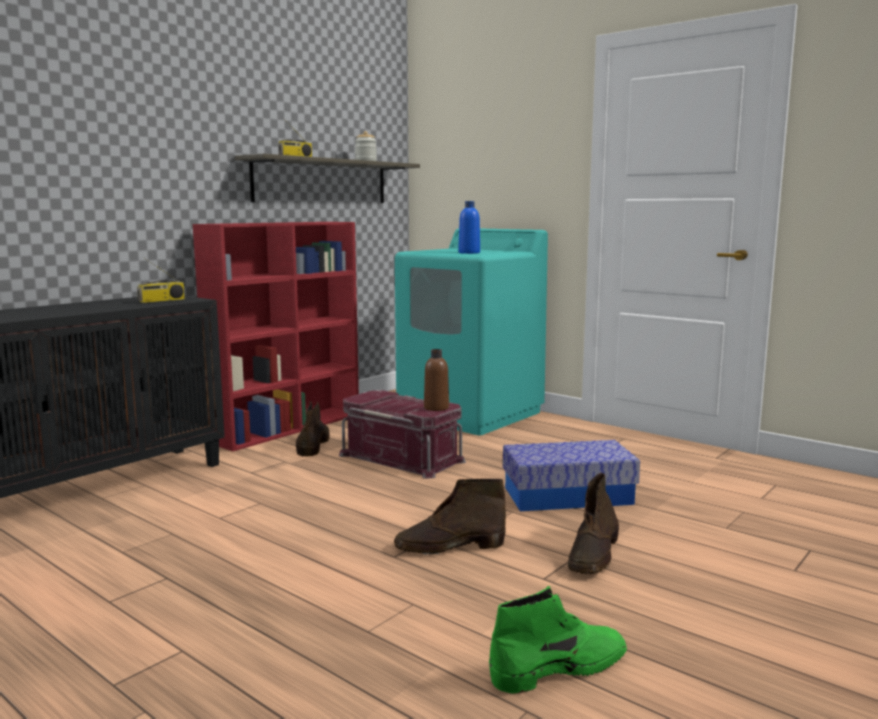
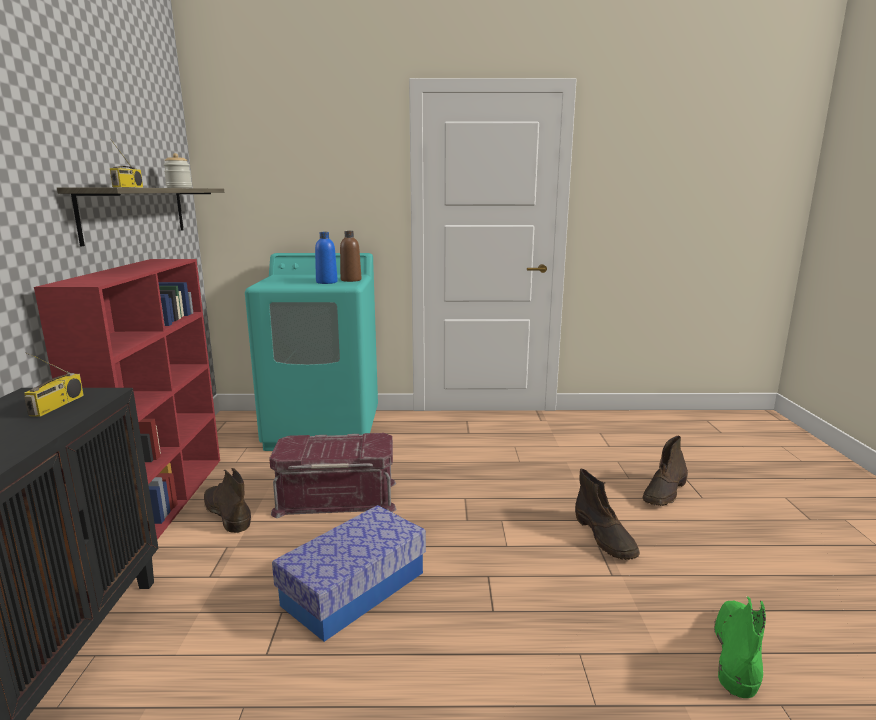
camera: 40 degrees left, 5 degrees up
brown boot [394,479,506,555] -> brown boot moved to [643,436,688,506]
brown bottle [424,349,449,411] -> brown bottle moved to [340,231,361,282]
storage box [503,440,640,511] -> storage box moved to [272,505,426,642]

